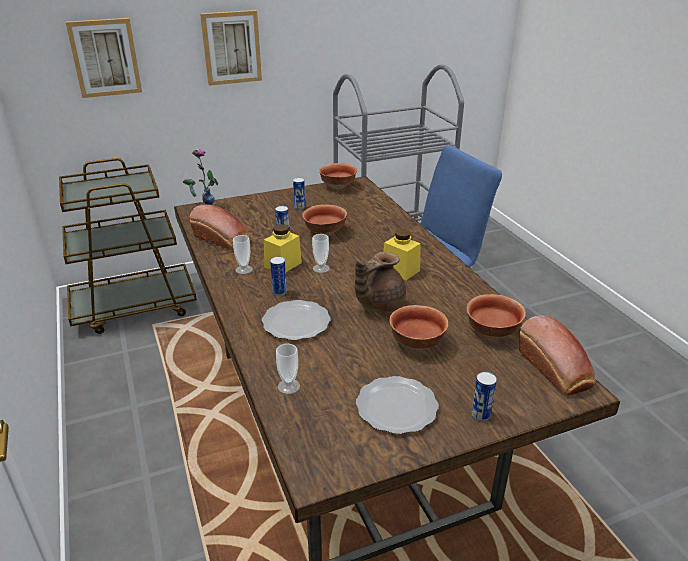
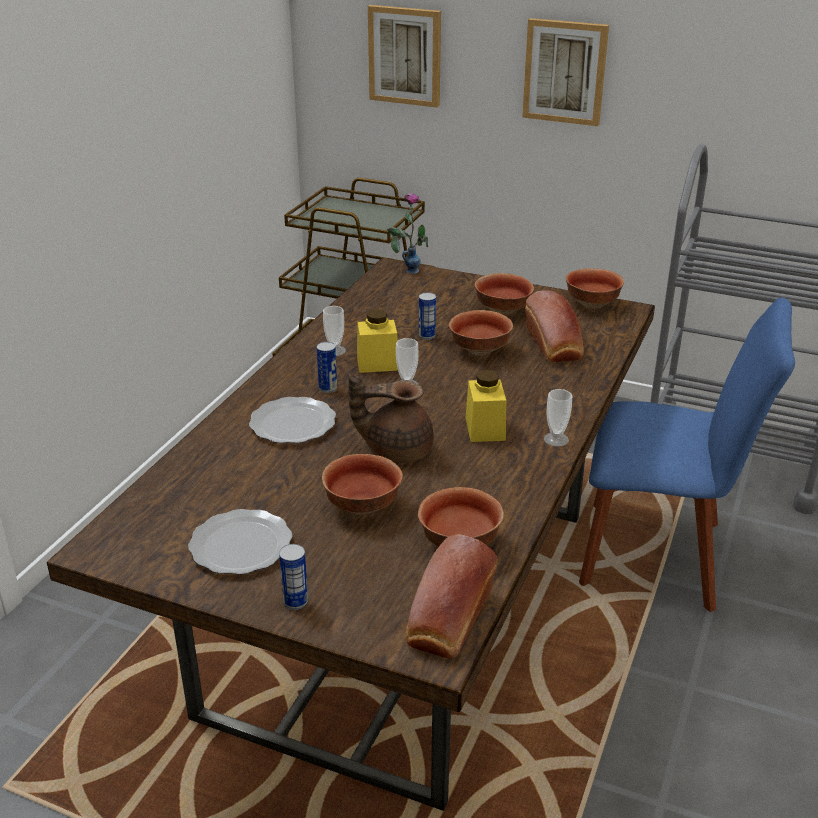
camera: 45 degrees right, 0 degrees up
bread [190,204,250,251] -> bread moved to [525,290,584,363]
cup [276,344,300,394] -> cup moved to [544,389,572,447]
can [293,178,305,209] -> bowl [475,273,534,315]

